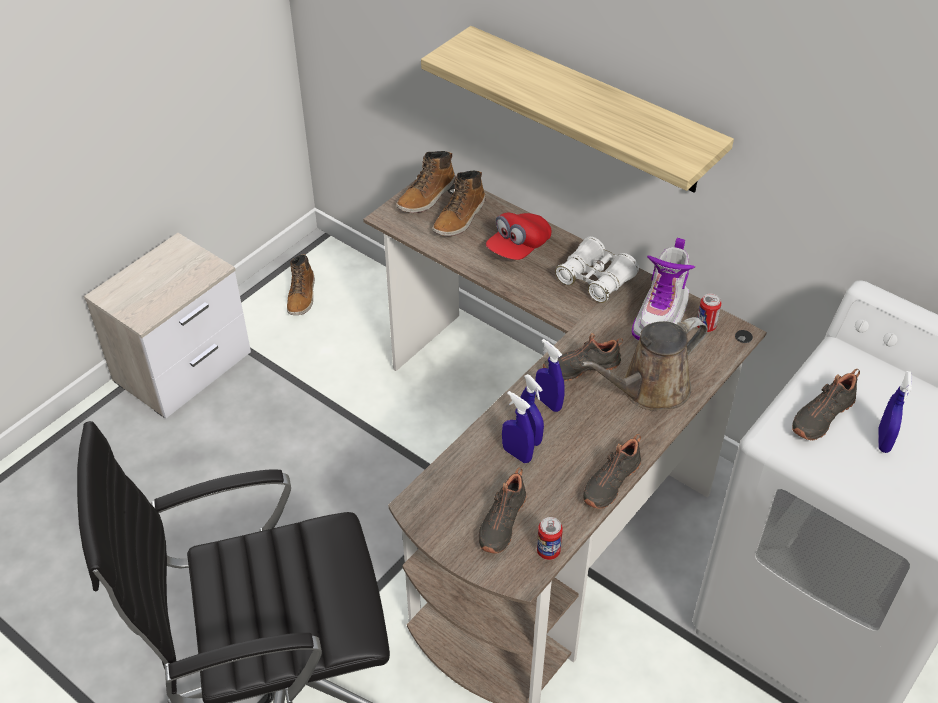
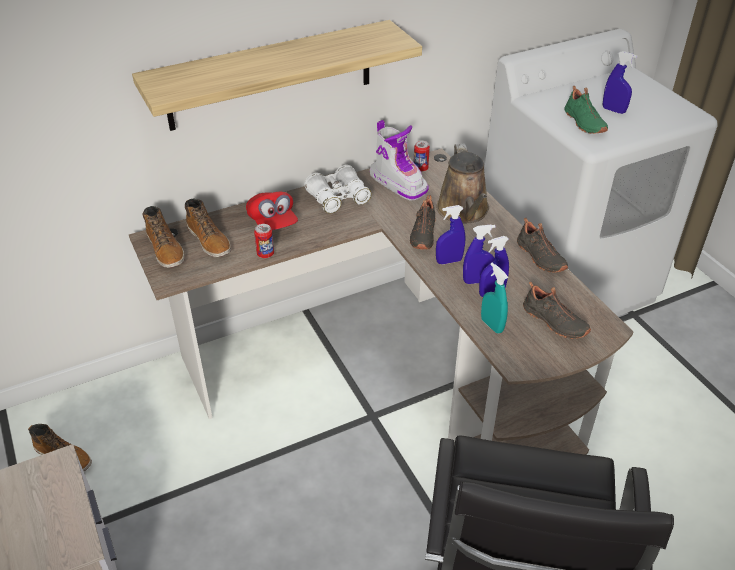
camera: 65 degrees left, 5 degrees down
can [537,517,563,560] -> can moved to [254,224,274,258]
black shoe [792,369,860,440] -> green shoe [564,86,608,134]
none -> turquoise spray bottle [481,263,508,334]

